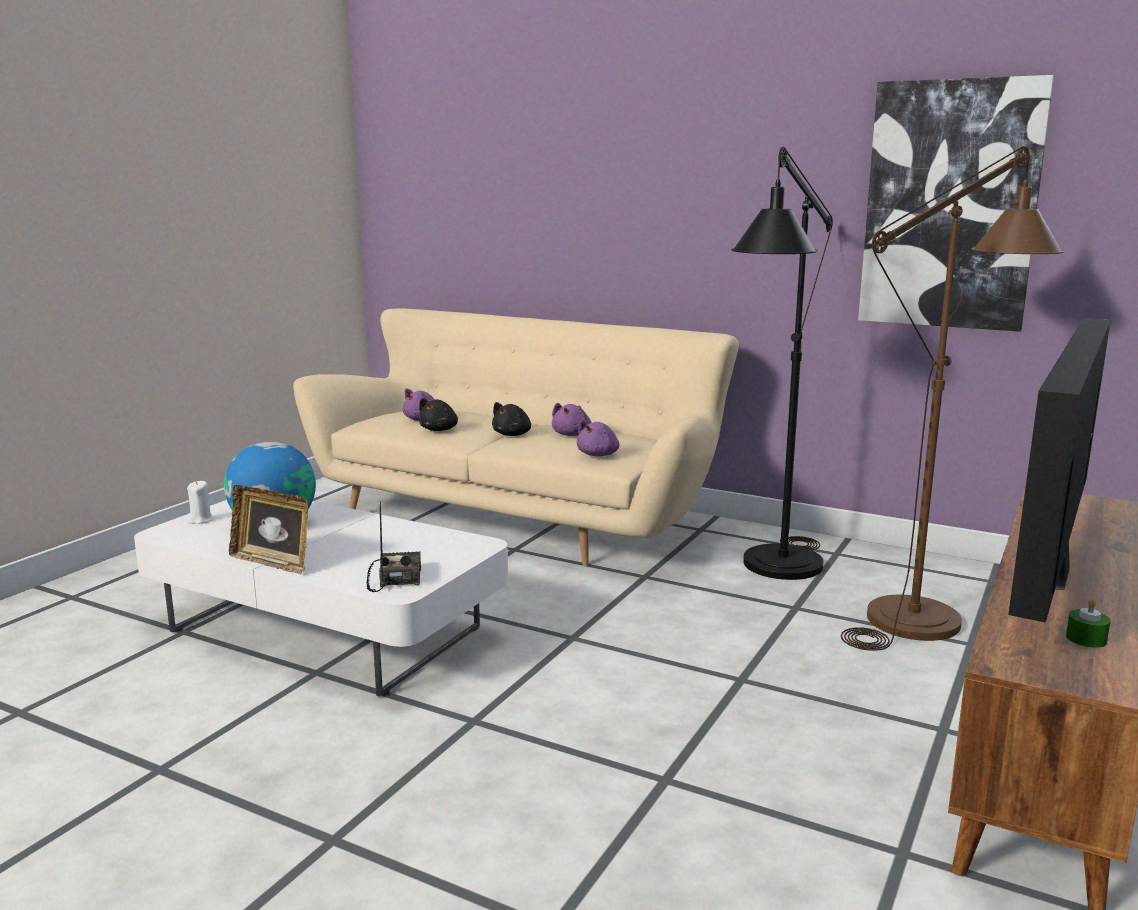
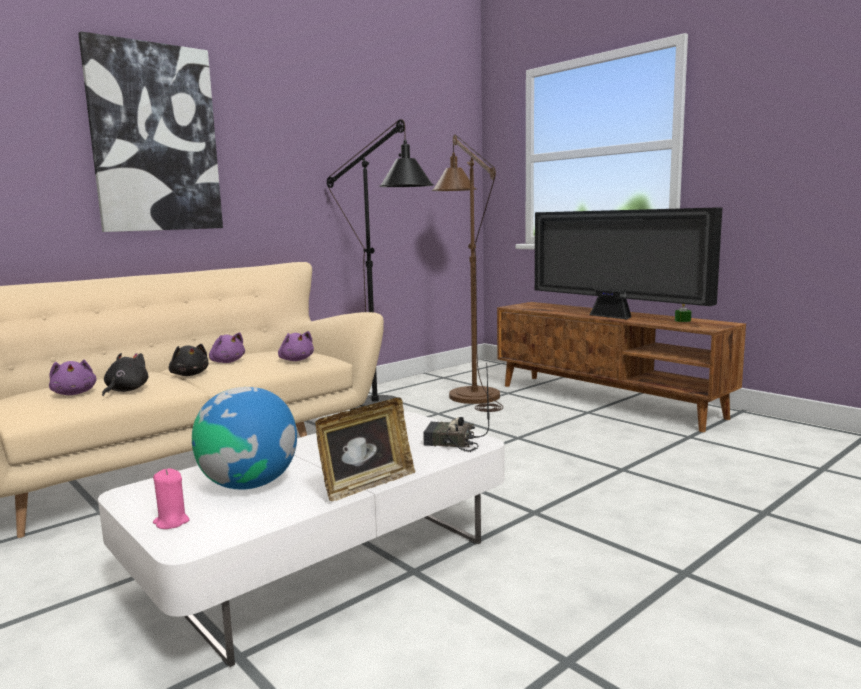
camera: 70 degrees left, 5 degrees down
white candle [187,481,214,524] -> pink candle [153,468,190,529]
black plush toy [418,398,458,431] -> black plush toy turned 120 degrees counterclockwise [102,353,149,396]
picture [858,75,1054,332] -> picture moved to [78,31,223,232]

